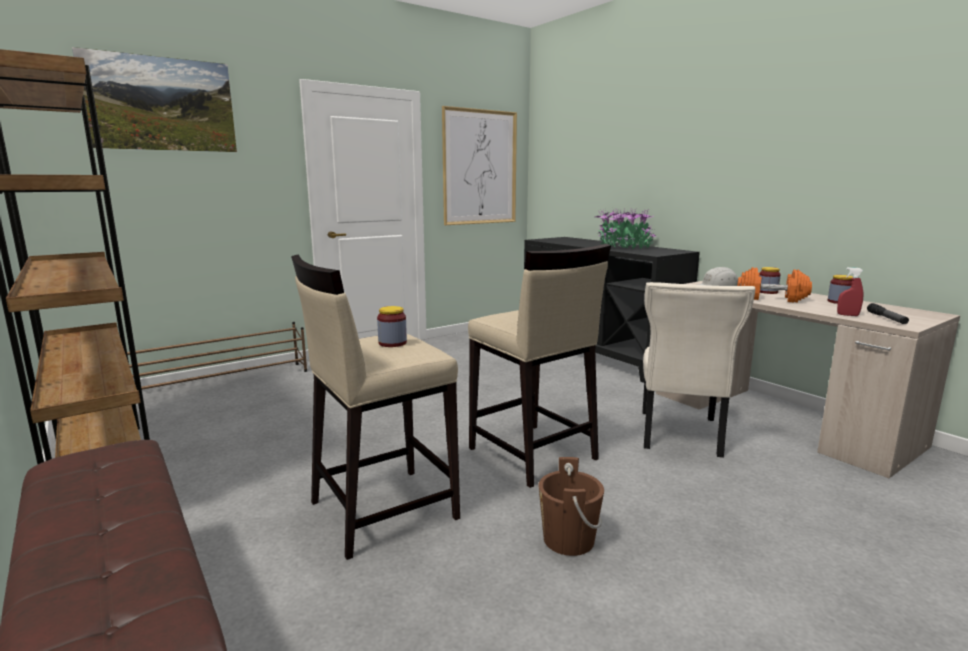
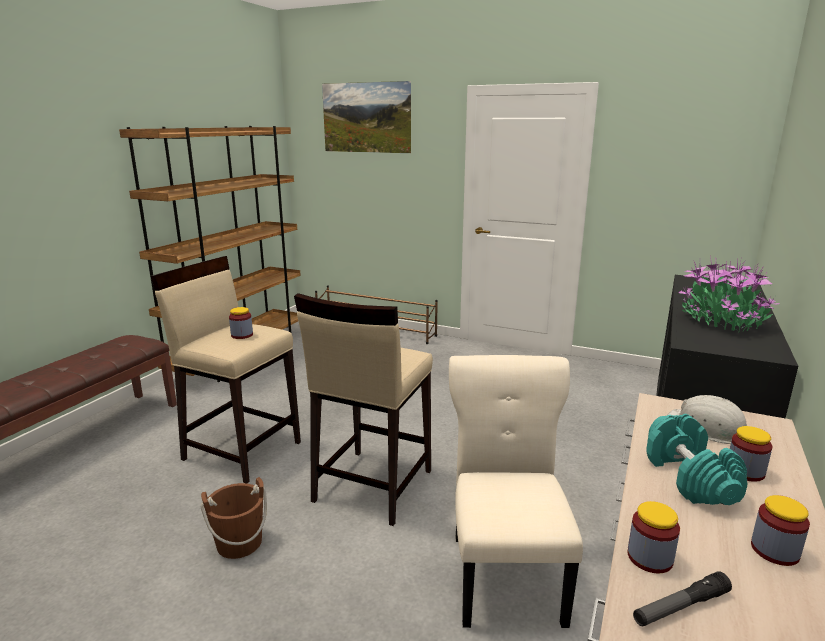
camera: 60 degrees right, 5 degrees up
picture [442,106,517,225] -> none
beige chair [643,282,755,458] -> beige chair turned 105 degrees clockwise [449,355,583,628]
orange dumbbell [737,267,812,303] -> turquoise dumbbell [646,414,748,505]
red spray bottle [837,267,863,316] -> jar [627,501,680,574]

